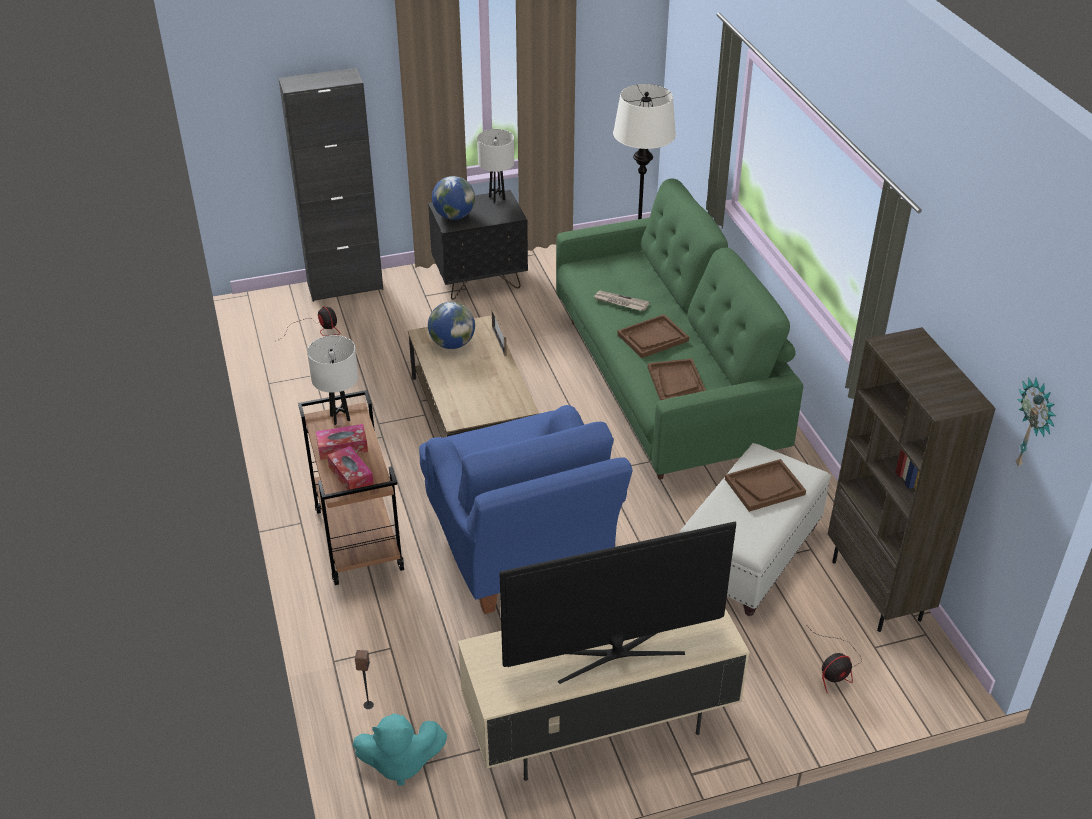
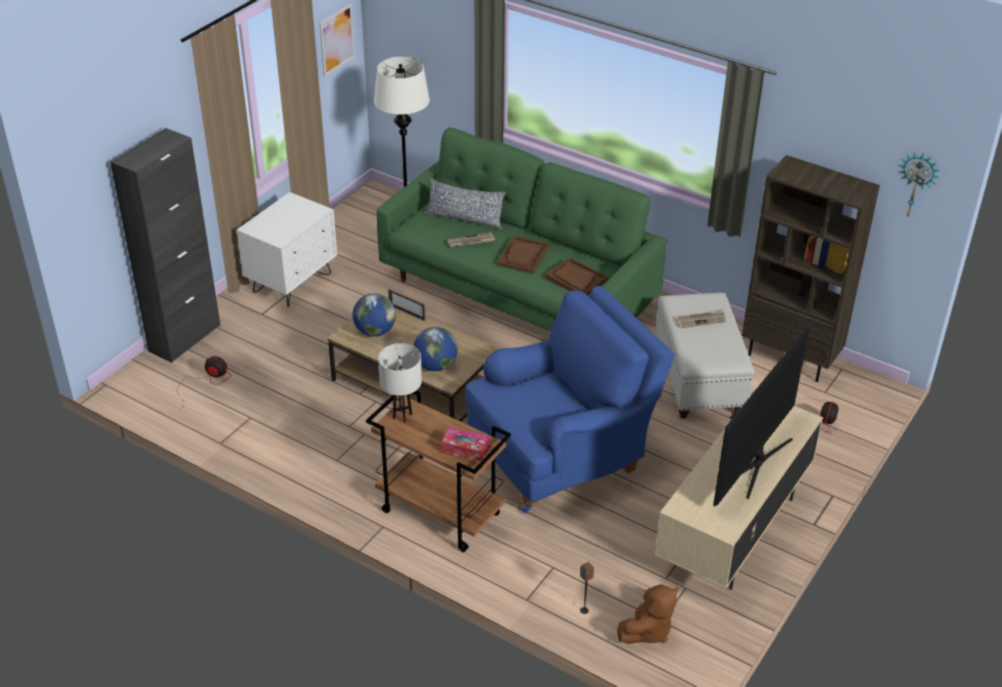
camera: 40 degrees left, 0 degrees up
tissue box [316,424,368,460] -> none
turquoise plush toy [352,714,447,786] -> brown plush toy [617,584,679,644]
blue armchair [419,405,632,614] -> blue armchair turned 60 degrees counterclockwise [465,286,675,513]
black nightstand [428,190,528,300] -> white nightstand [237,192,337,307]
globe [432,176,475,220] -> globe moved to [414,327,458,371]
white table lamp [477,129,514,203] -> none
brown tray [725,459,806,512] -> newspaper [676,309,726,328]
none -> picture [319,4,355,76]
none -> pillow [424,178,506,229]

